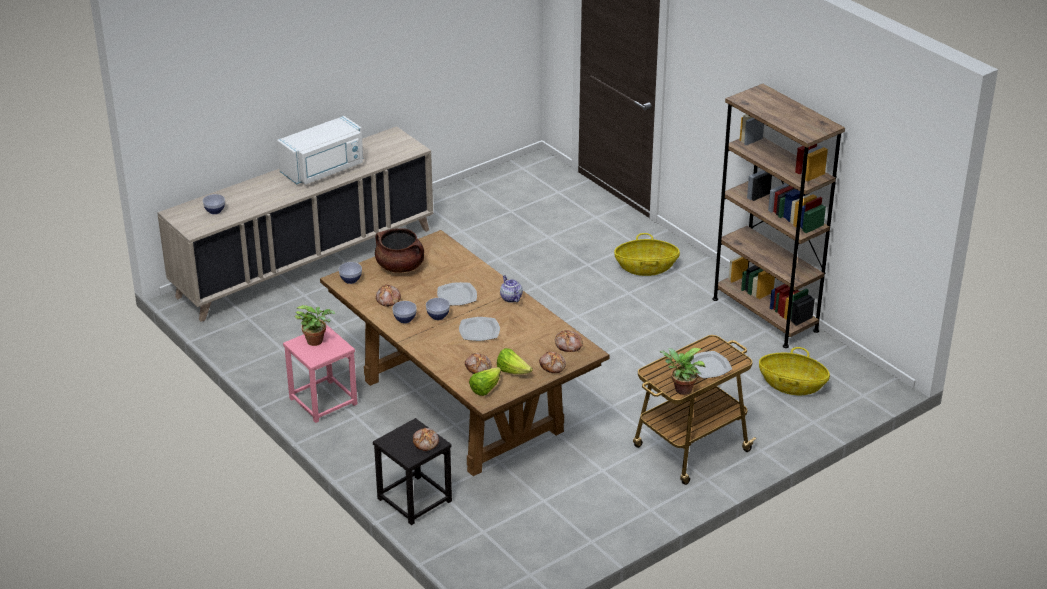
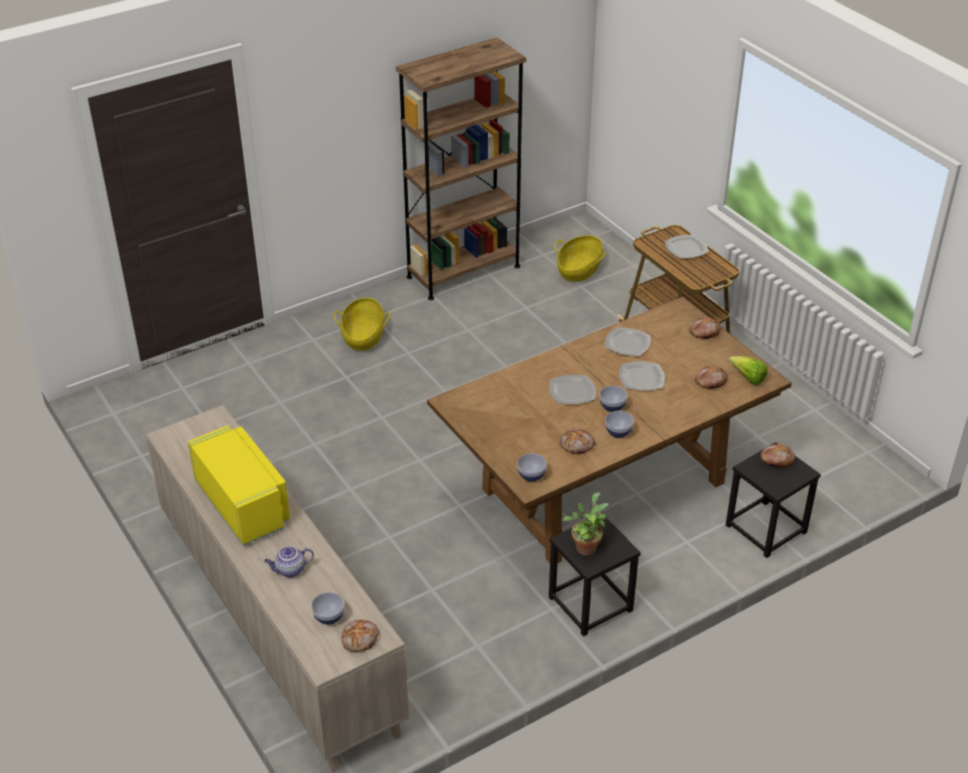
camera: 85 degrees left, 5 degrees up
white microwave [277,116,363,185] -> yellow microwave [188,425,290,546]
pink stool [283,325,357,423] -> black stool [549,518,641,636]
brown cooking pot [375,228,424,273] -> none
lettuce [497,348,533,374] -> none
teapot [500,275,523,303] -> teapot moved to [264,546,314,578]
bread [555,330,583,352] -> bread moved to [341,620,379,652]
potted plant [659,348,706,395] -> none
none -> plate [605,327,651,356]

